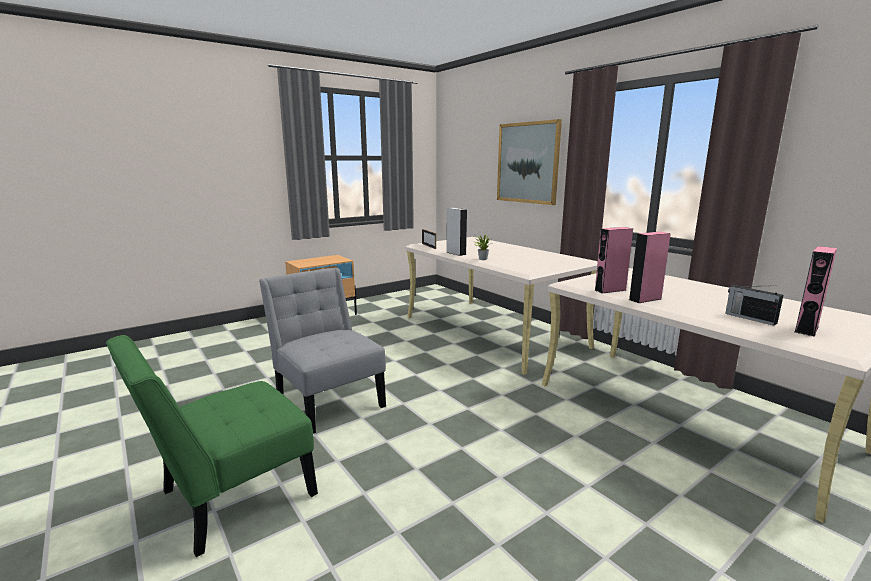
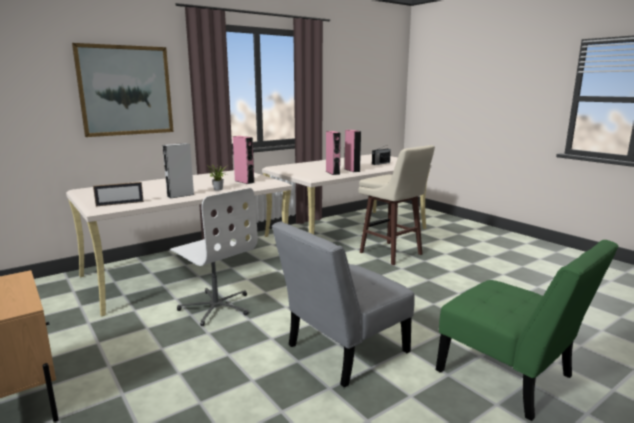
camera: 90 degrees left, 0 degrees up
pink speaker [794,246,837,336] -> pink speaker moved to [233,136,254,184]
none -> white office chair [170,188,258,326]
none -> beige stool [358,145,435,265]

